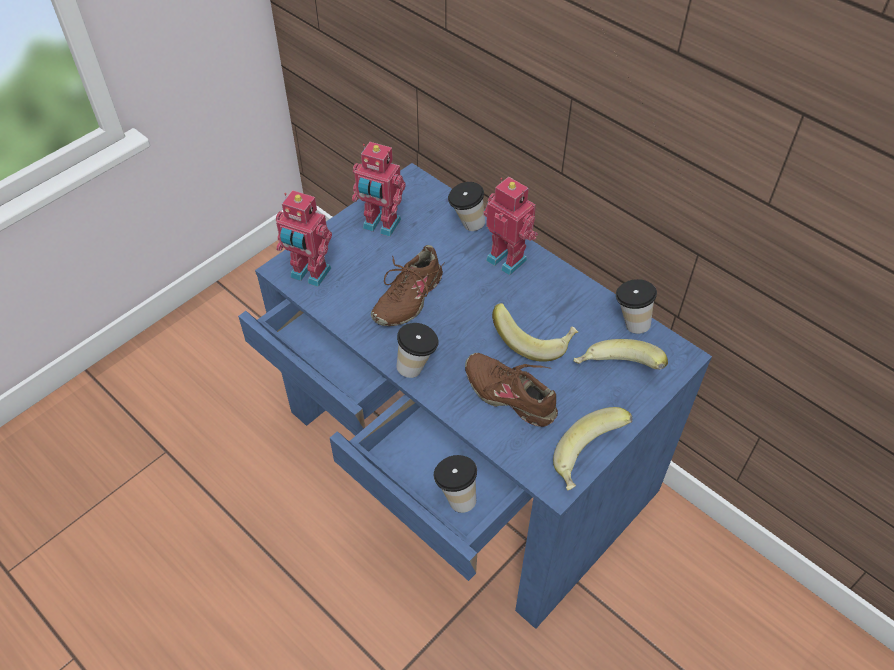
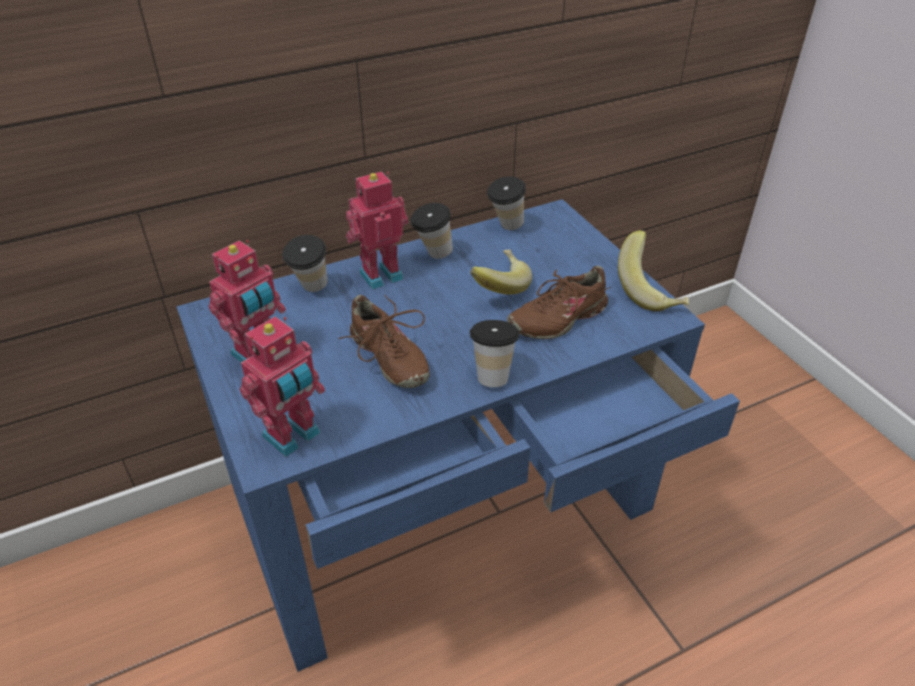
camera: 70 degrees left, 10 degrees down
cup [433,455,477,513] -> cup moved to [410,203,453,259]
banana [574,339,668,370] -> none

